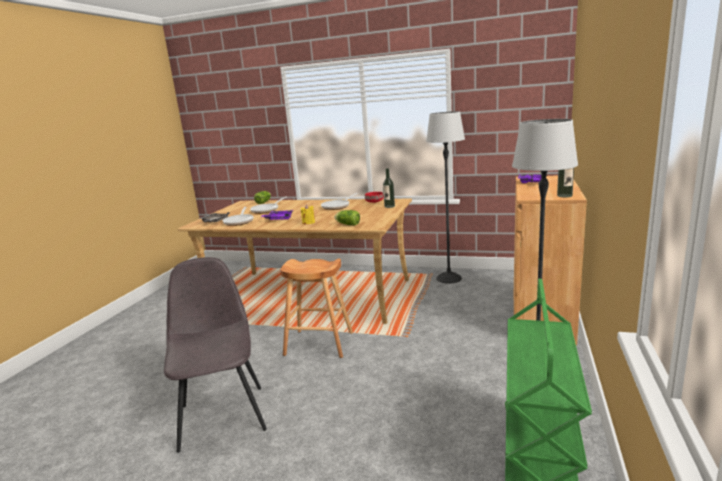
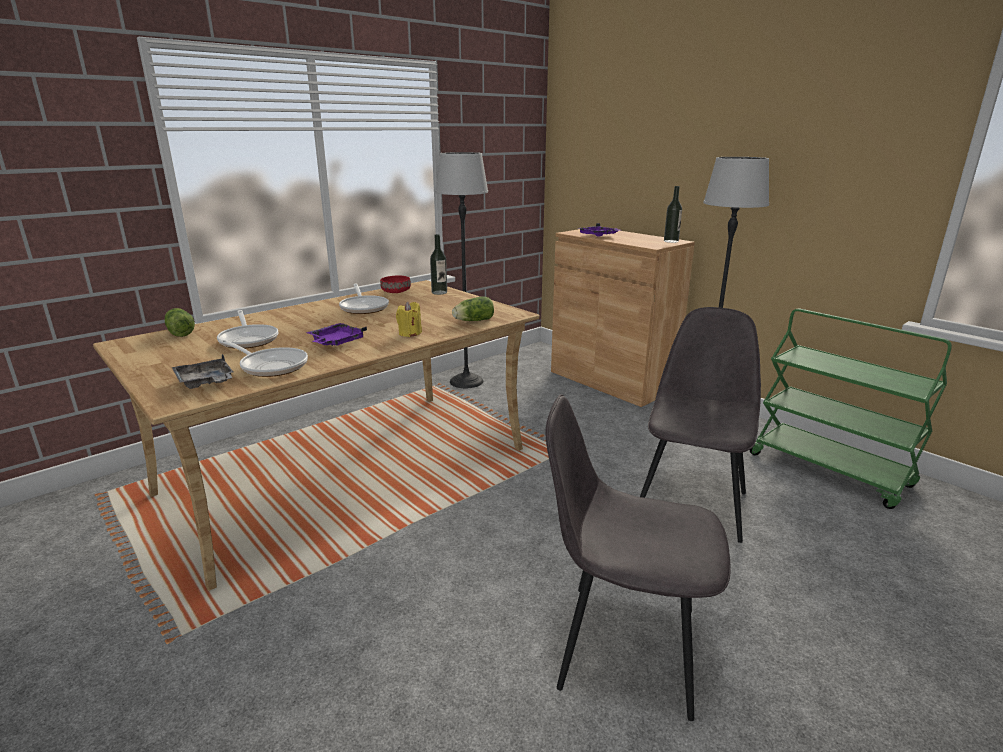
camera: 60 degrees left, 5 degrees up
brown stool [280,259,353,358] -> none
none -> grey chair [640,307,761,543]

